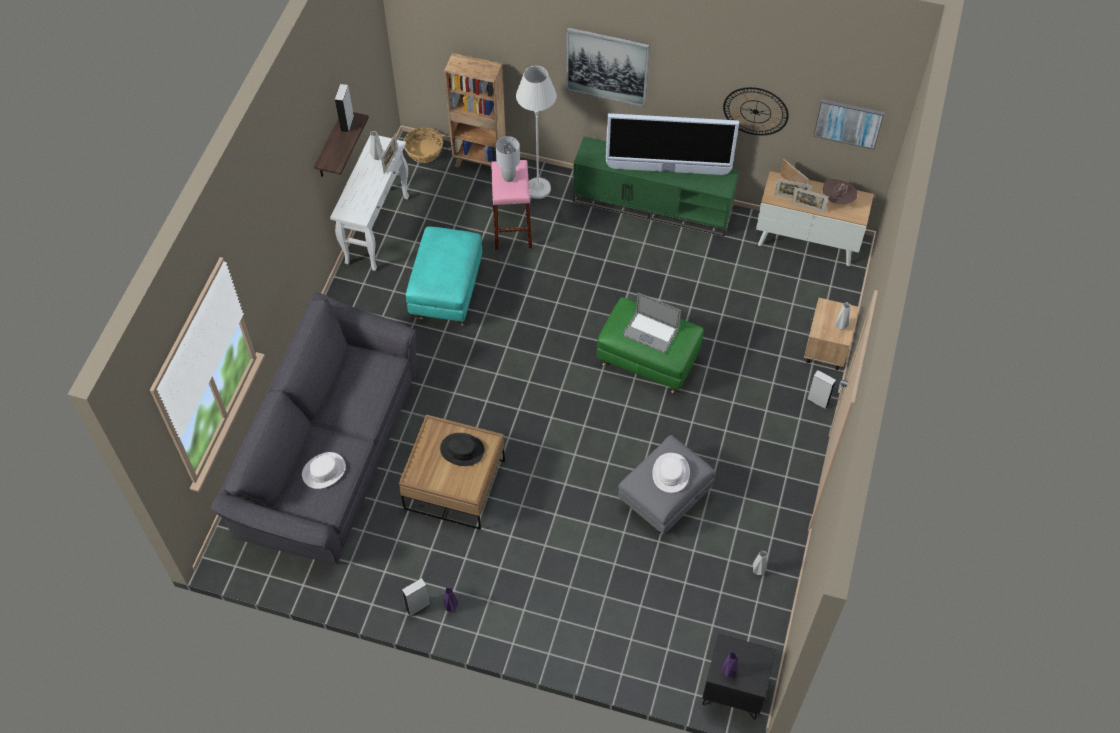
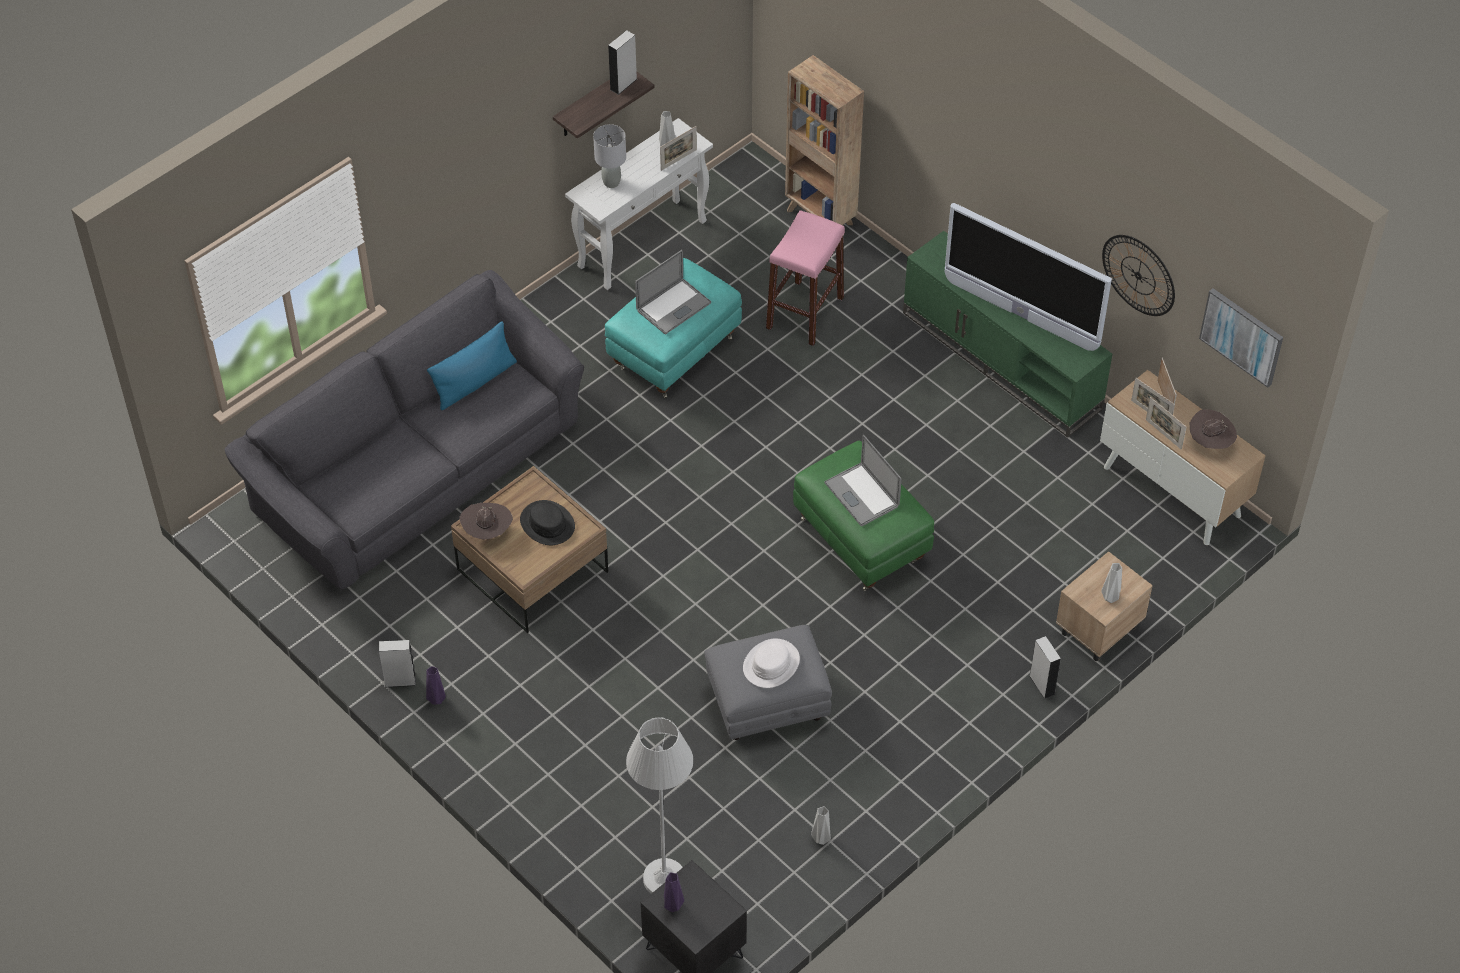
camera: 30 degrees right, 5 degrees down
white hat [302,452,346,489] -> none
basket [404,128,443,163] -> none
grey table lamp [496,136,520,182] -> grey table lamp moved to [593,124,626,188]
white floor lamp [516,66,557,199] -> white floor lamp moved to [626,717,693,894]
picture [566,27,650,107] -> none
none -> blue pillow [427,321,517,410]
none -> brown hat [459,503,513,540]
none -> laptop [635,250,711,334]

